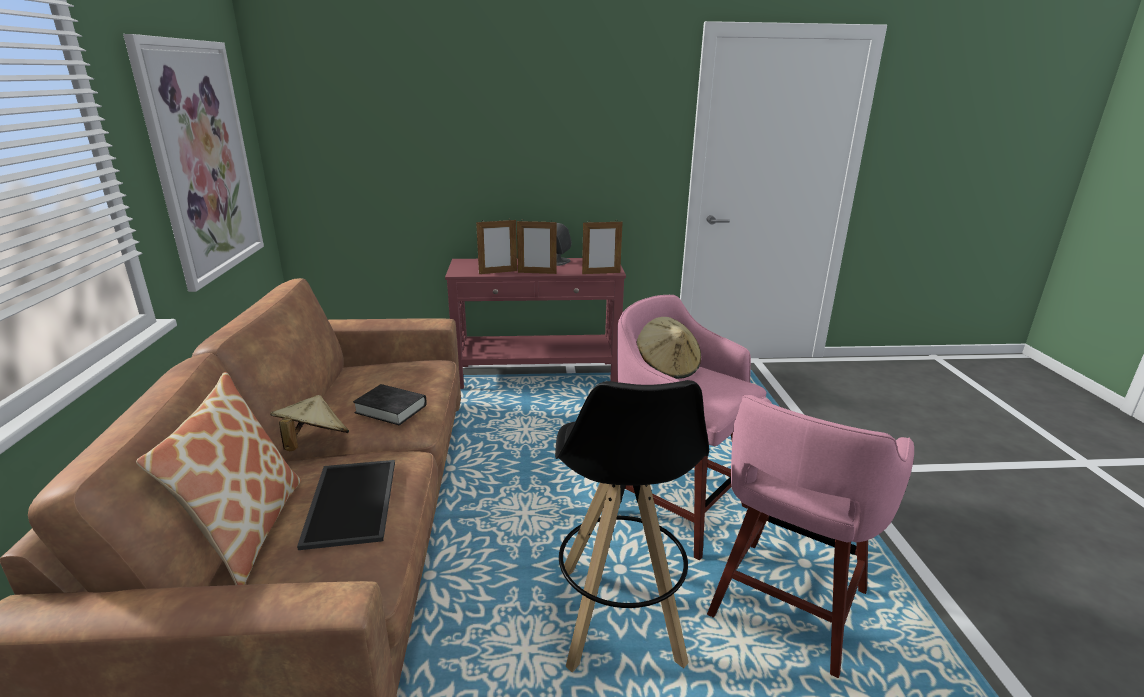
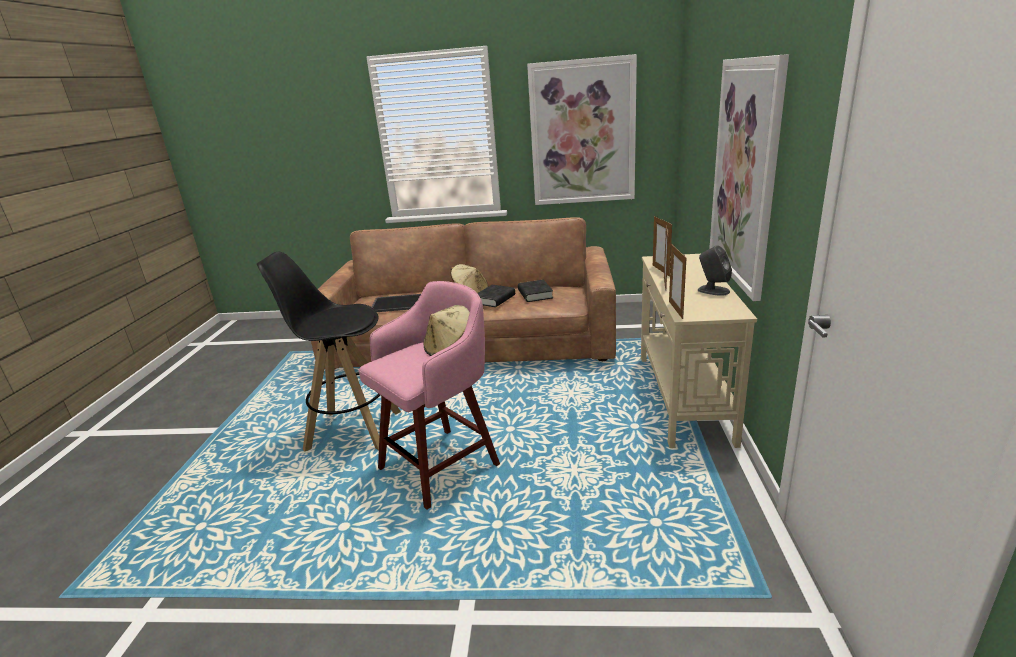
camera: 100 degrees right, 0 degrees up
pillow [136,372,301,585] -> none
red console table [445,258,626,389] -> beige console table [641,254,757,448]
pink stool [707,395,914,678] -> none
none -> black book [518,280,553,302]
none -> picture [709,54,789,301]

